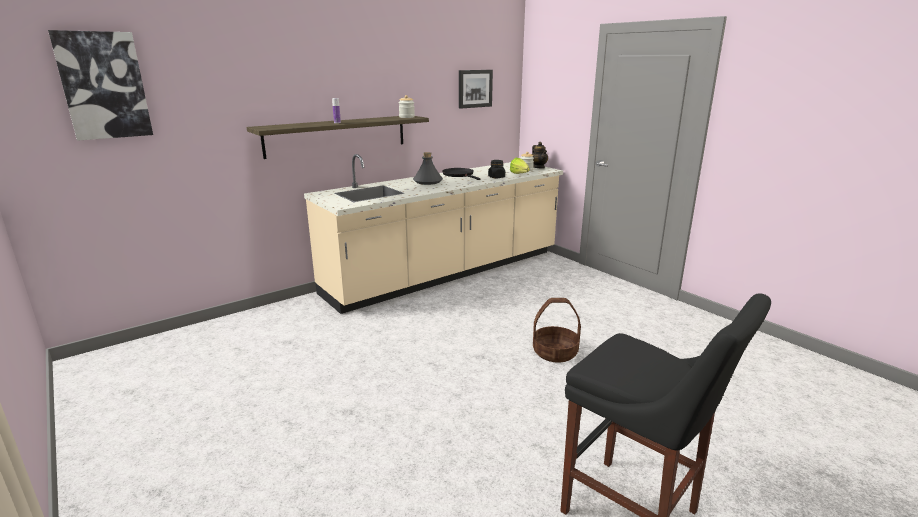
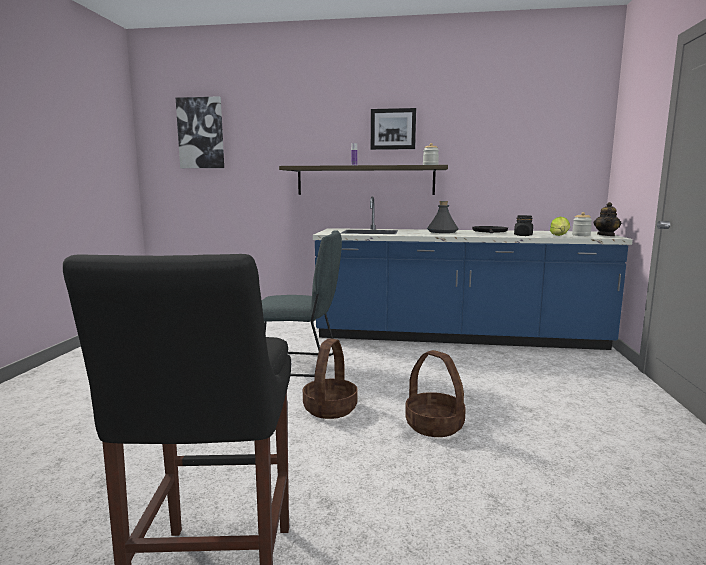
camera: 45 degrees right, 10 degrees down
beige counter [304,154,563,314] -> blue counter [313,196,633,350]
picture [459,70,493,109] -> picture moved to [371,108,416,150]
none -> grey chair [262,230,342,377]
none -> basket [303,339,358,419]

